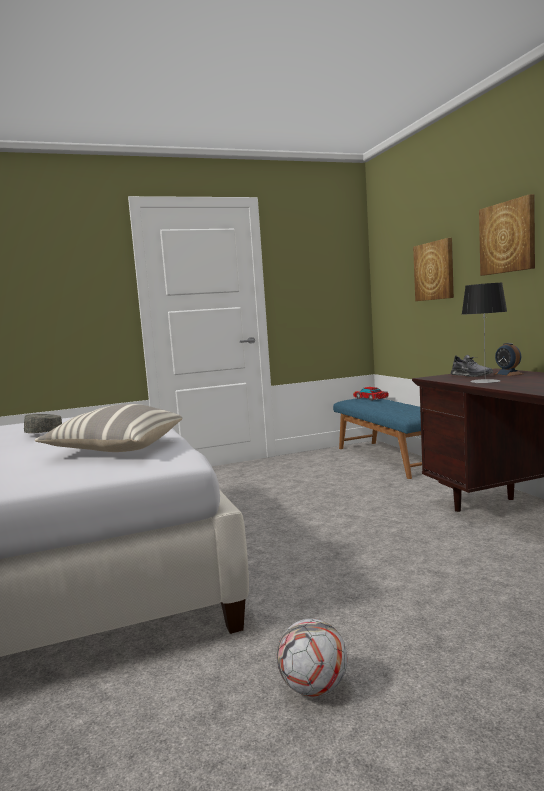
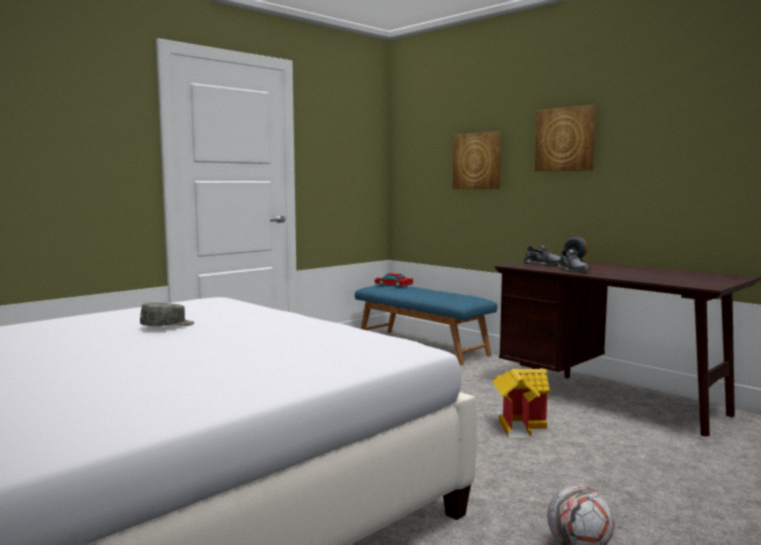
camera: 25 degrees left, 0 degrees up
pillow [35,404,182,452] -> none
table lamp [462,283,507,383] -> grey shoe [557,249,590,272]
none -> toy house [492,369,550,438]

